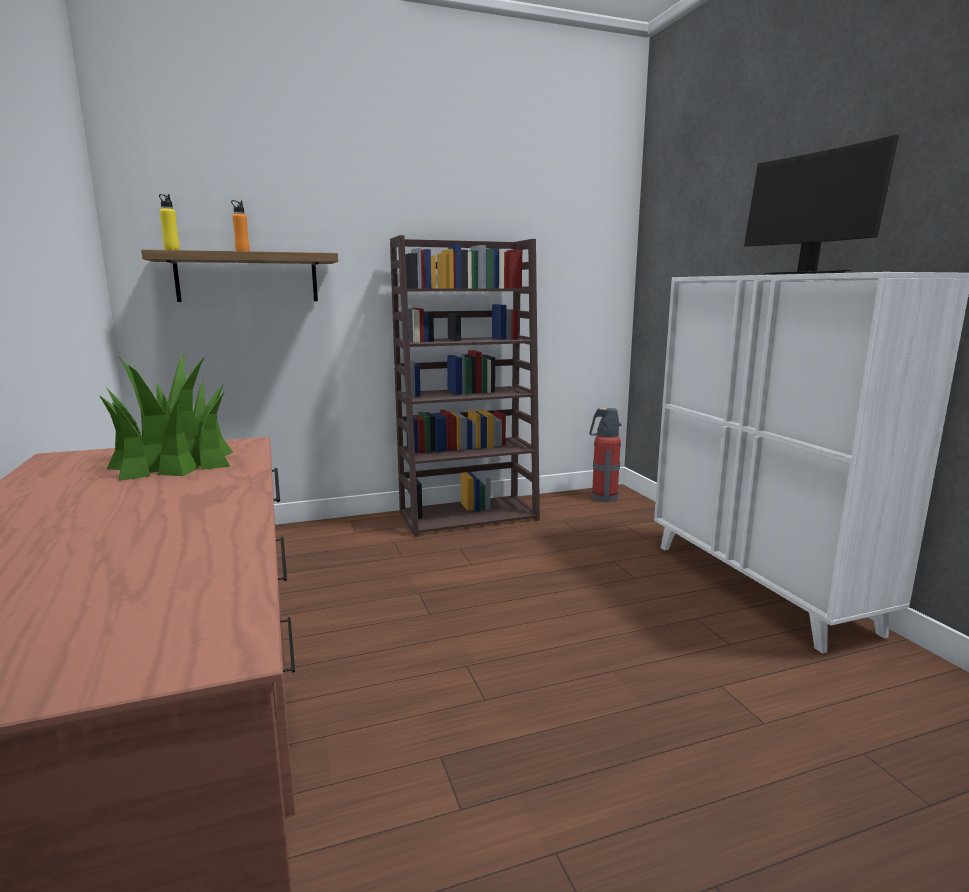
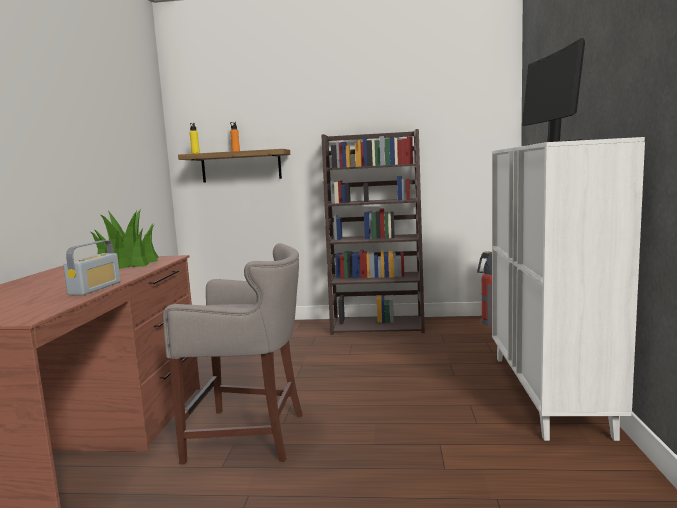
camera: 25 degrees right, 5 degrees down
none -> radio [63,240,121,295]
none -> grey stool [163,243,303,464]

